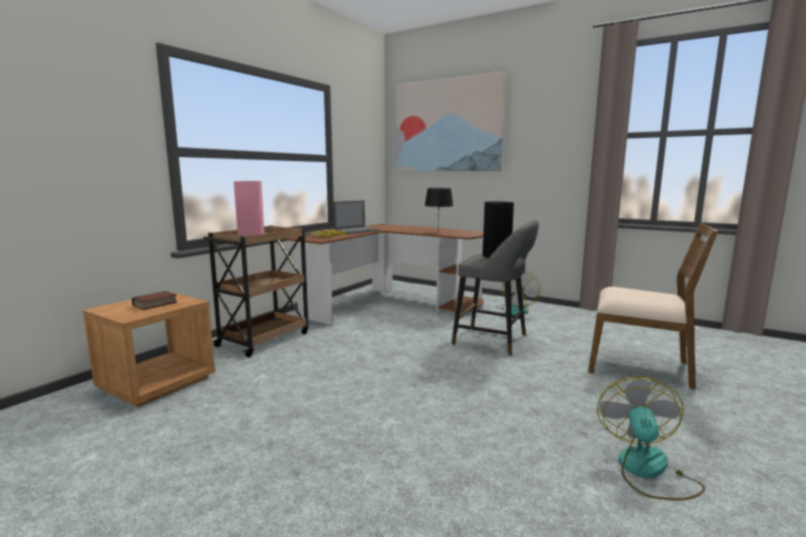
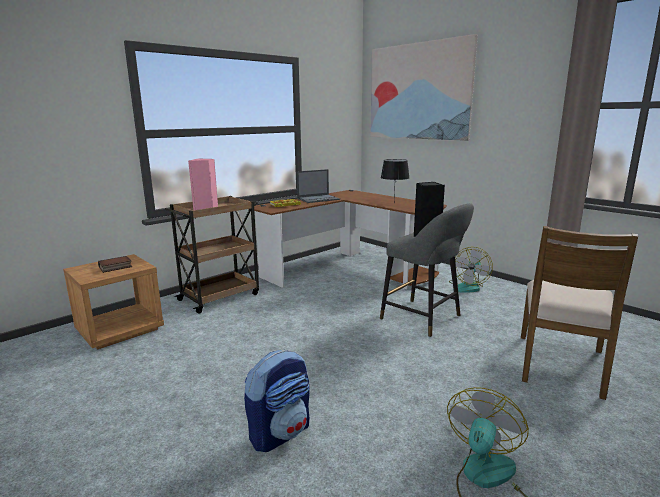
camera: 15 degrees right, 5 degrees up
brown chair [588,223,718,389] -> brown chair turned 75 degrees clockwise [521,226,638,400]
none -> backpack [244,350,310,452]

